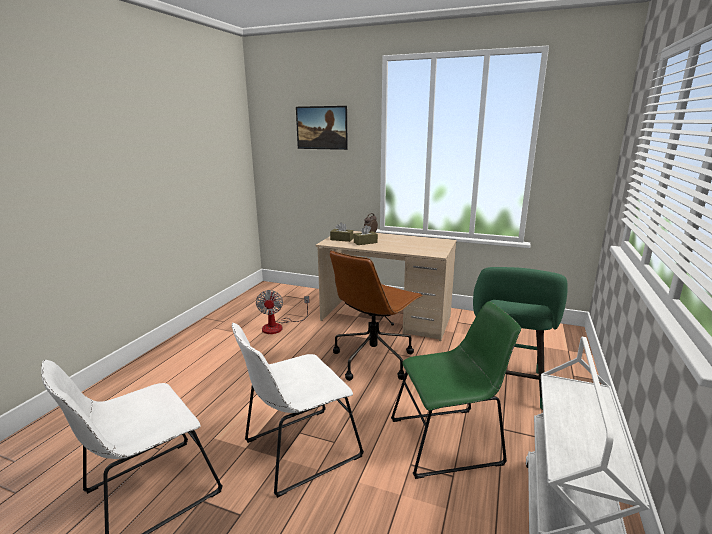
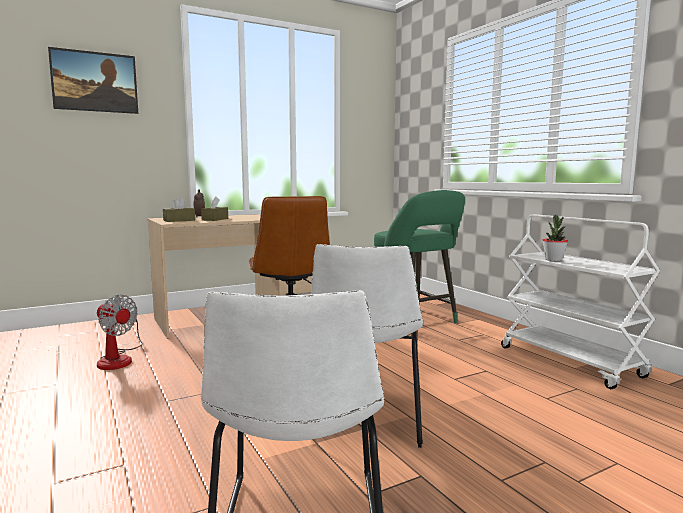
camera: 50 degrees left, 10 degrees down
green chair [391,301,521,479] -> none
none -> potted plant [543,215,568,261]

